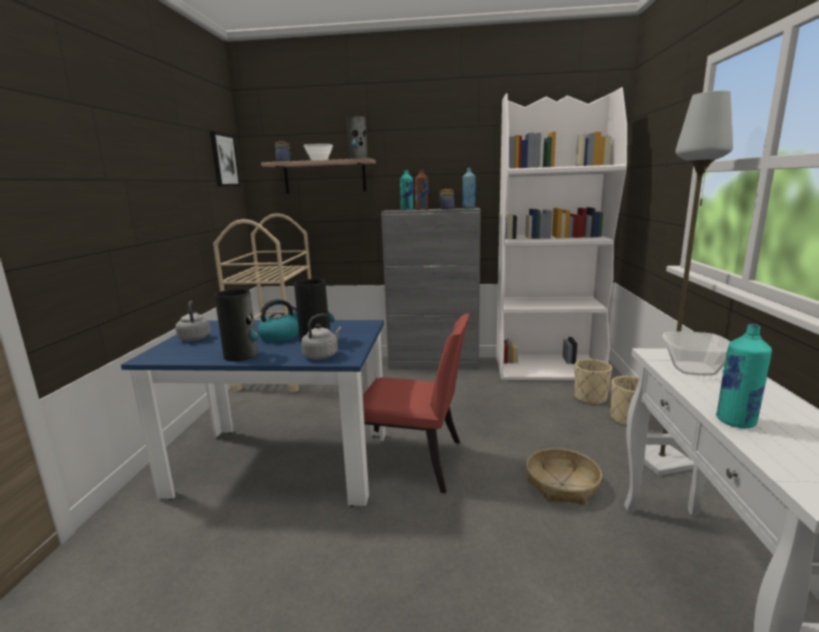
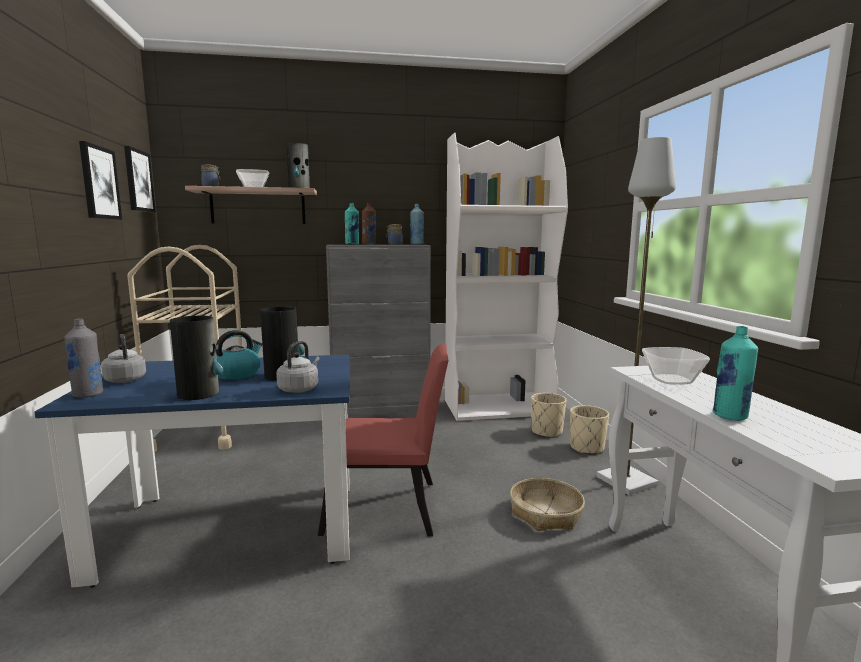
camera: 15 degrees left, 5 degrees down
none -> grey bottle [65,318,103,398]
none -> picture [79,141,122,220]

